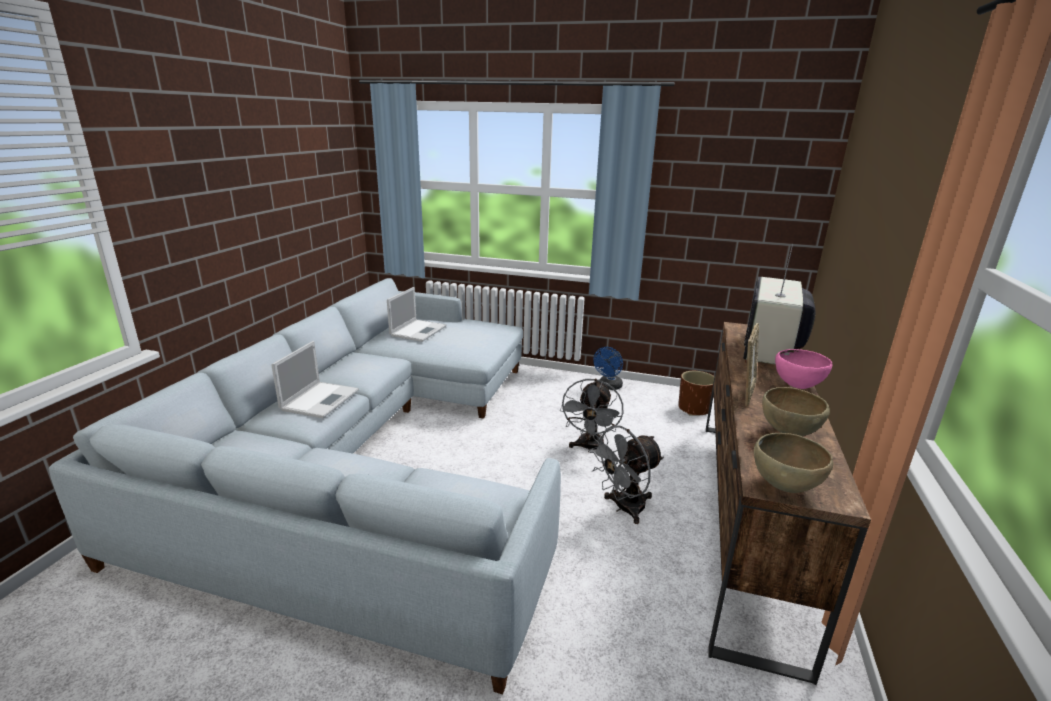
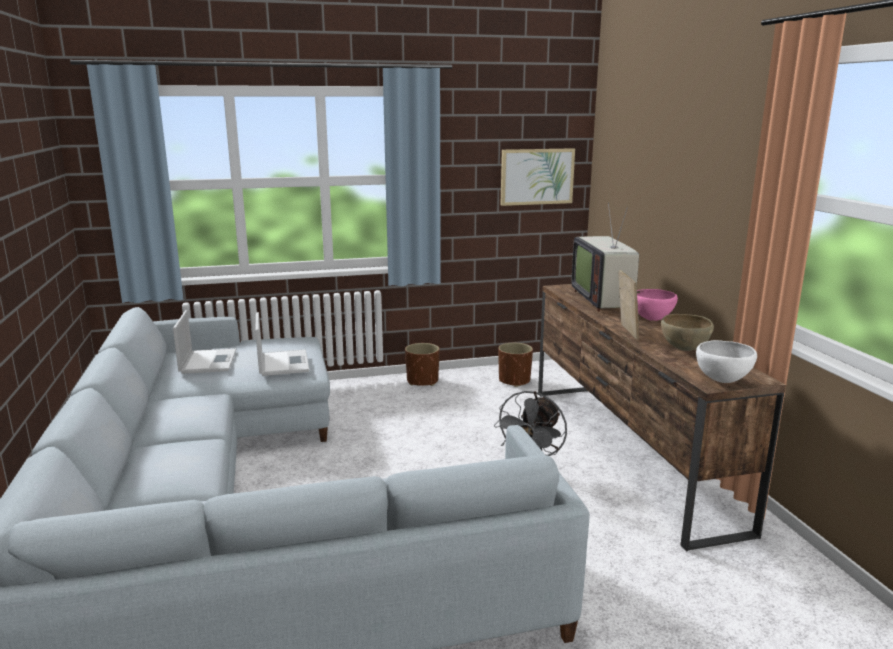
camera: 30 degrees left, 5 degrees down
laptop [271,341,359,418] -> laptop moved to [255,312,309,376]
grey fan [560,379,623,451] -> none
blue fan [593,347,623,390] -> brown planter [405,343,440,386]
brown bowl [754,433,834,493] -> white bowl [696,340,757,383]
none -> picture [501,148,575,206]

